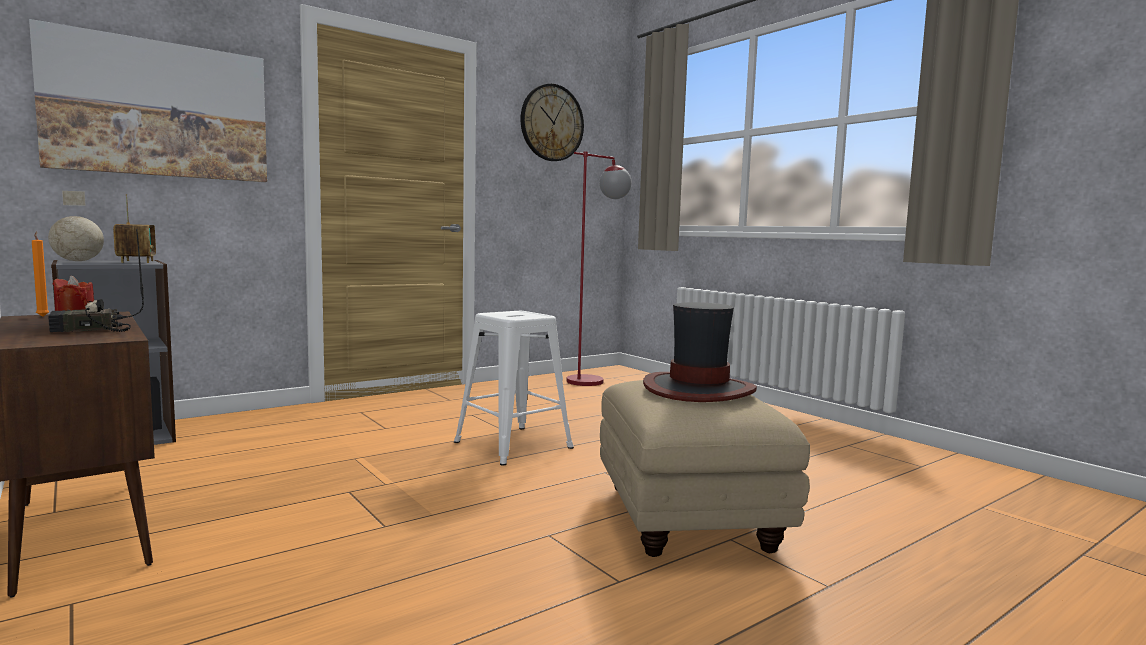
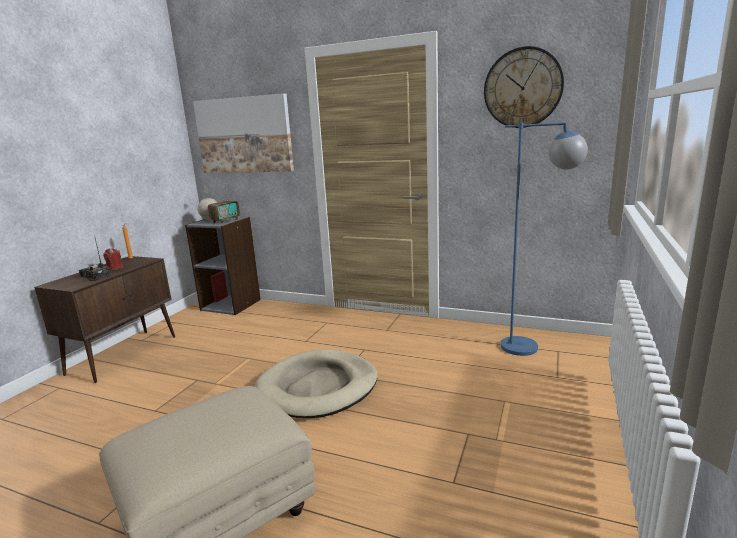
camera: 60 degrees right, 10 degrees up
white stool [454,311,574,466] -> beige dog bed [255,349,378,418]
red floor lamp [567,152,632,386] -> blue floor lamp [501,122,588,356]
hat [643,302,757,402] -> none

